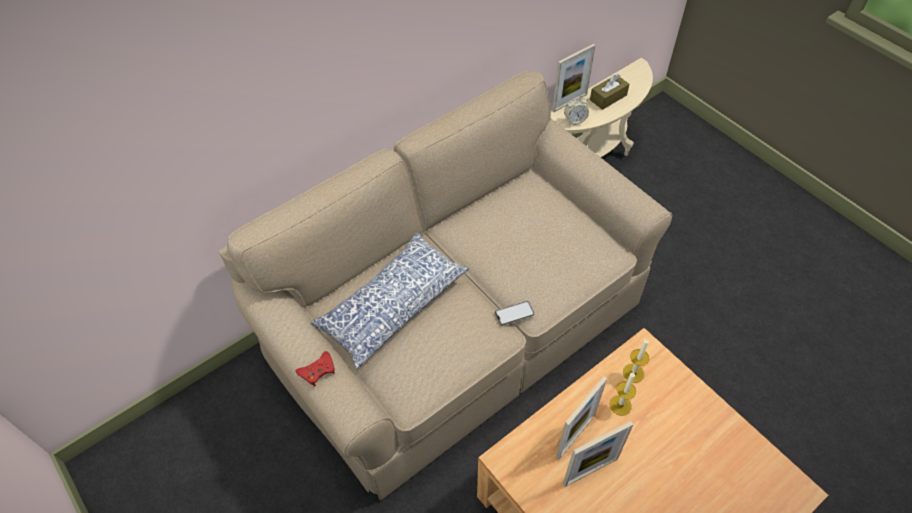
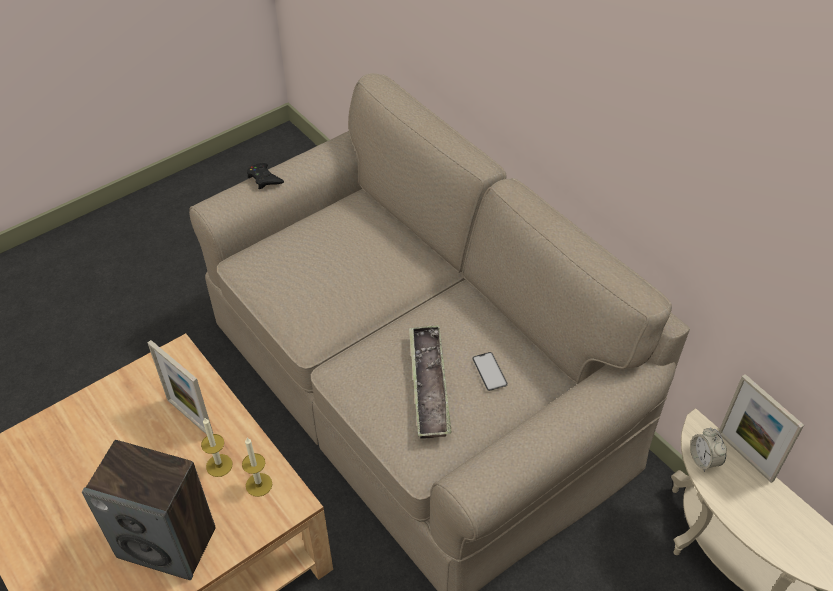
camera: 90 degrees right, 5 degrees down
red game controller [295,351,335,387] -> black game controller [247,163,284,189]
pillow [311,232,469,369] -> none
phone [495,301,534,325] -> phone moved to [472,352,508,391]
picture frame [563,421,634,487] -> none
brown tissue box [590,74,629,110] -> none
none -> speaker [82,440,216,580]
none -> tray [409,325,452,439]

